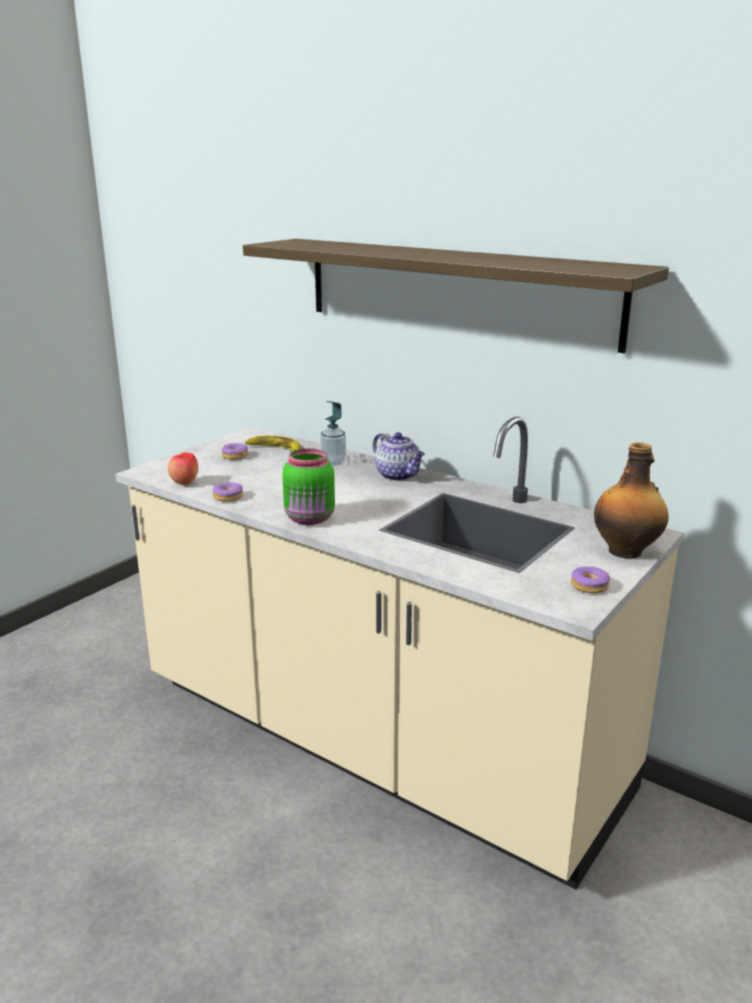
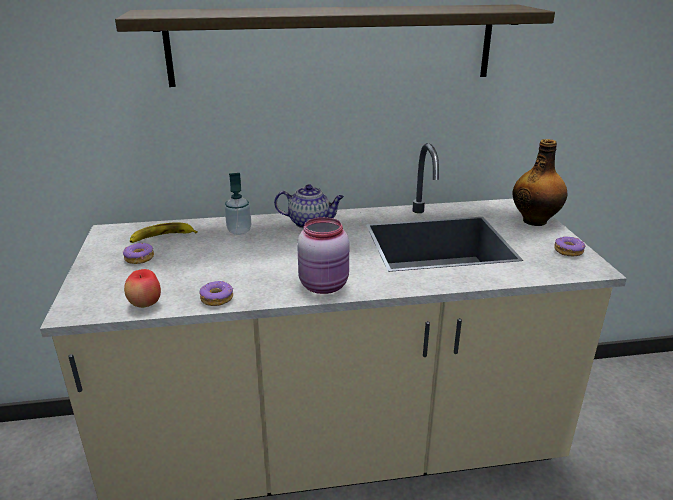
camera: 45 degrees left, 5 degrees up
green jar [282,448,335,525] -> pink jar [297,217,349,294]

